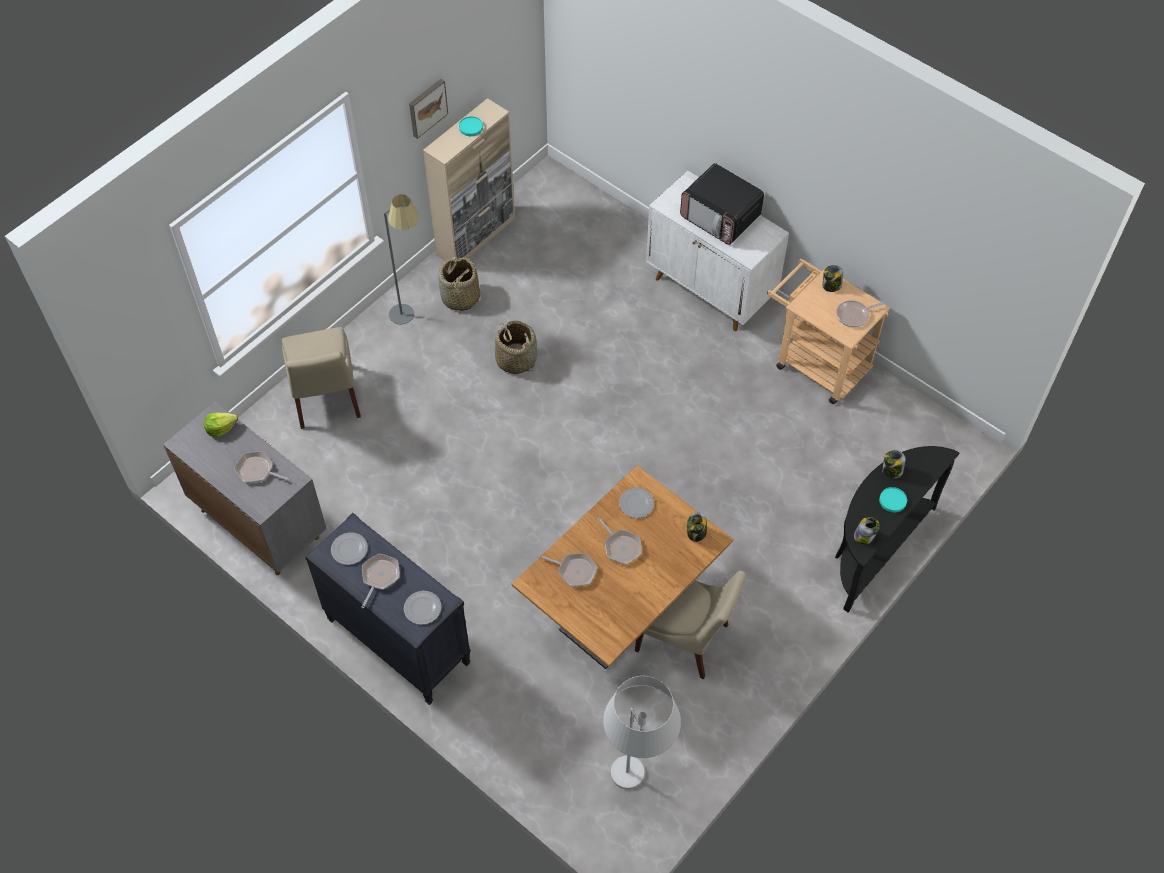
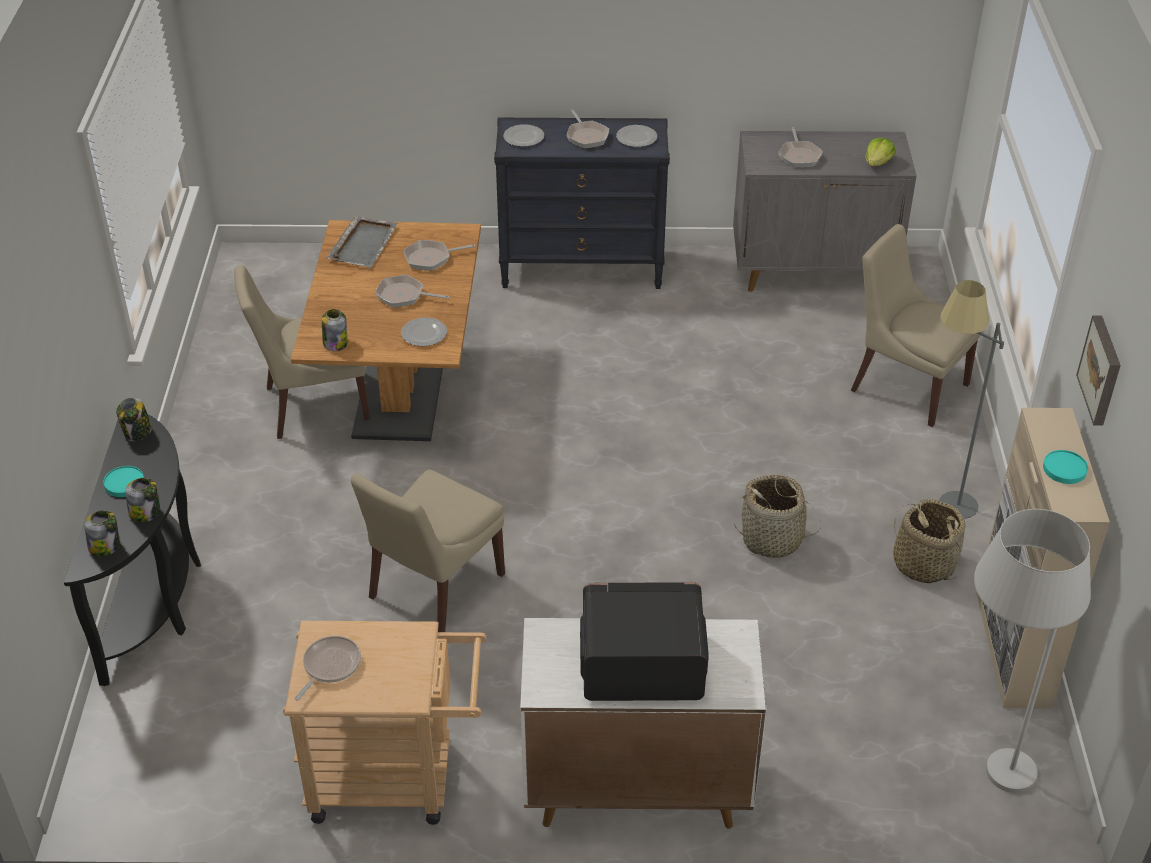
camera: 140 degrees right, 15 degrees down
frying pan [234,451,290,483] -> frying pan turned 105 degrees clockwise [778,127,823,168]
white floor lamp [603,676,681,789] -> white floor lamp moved to [974,509,1091,793]
jar [823,265,843,292] -> jar moved to [84,511,120,557]
none -> grey tray [327,216,398,268]
none -> beige chair [351,470,505,632]

